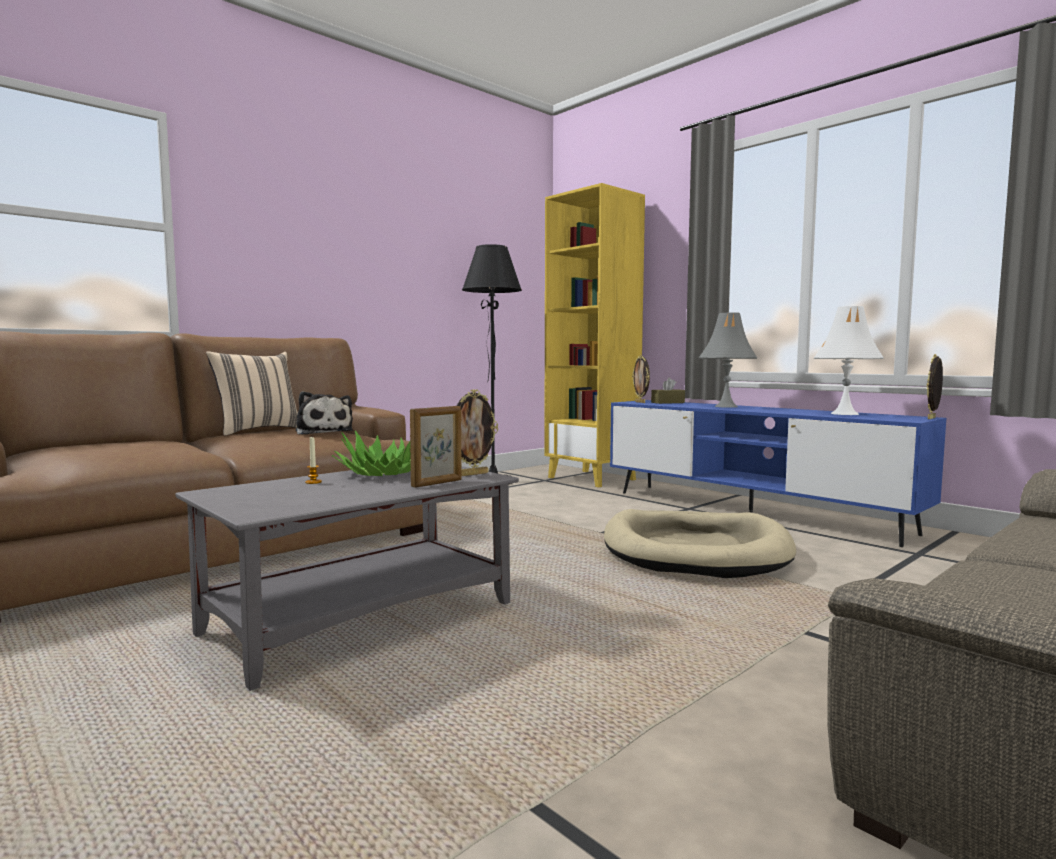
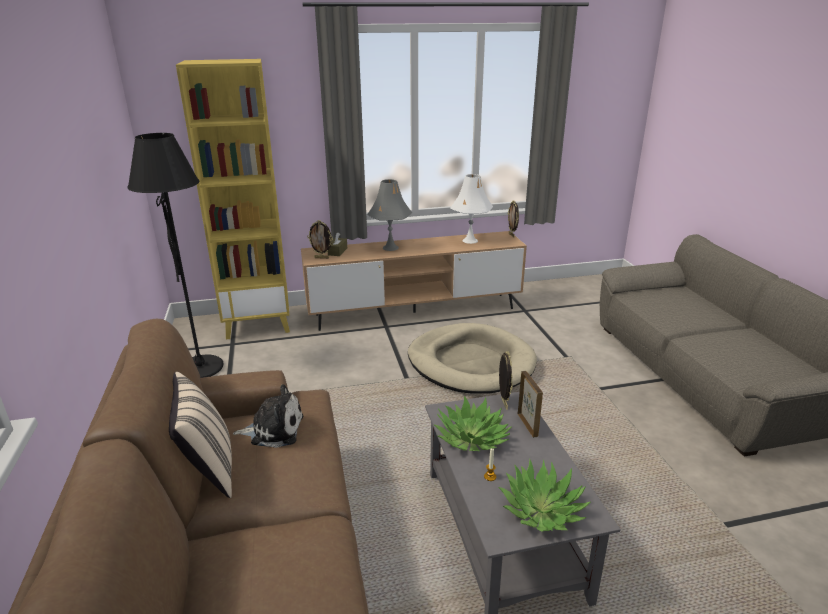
camera: 60 degrees left, 20 degrees up
blue tv stand [610,400,946,547] -> brown tv stand [301,231,527,331]
none -> potted plant [498,459,591,532]

